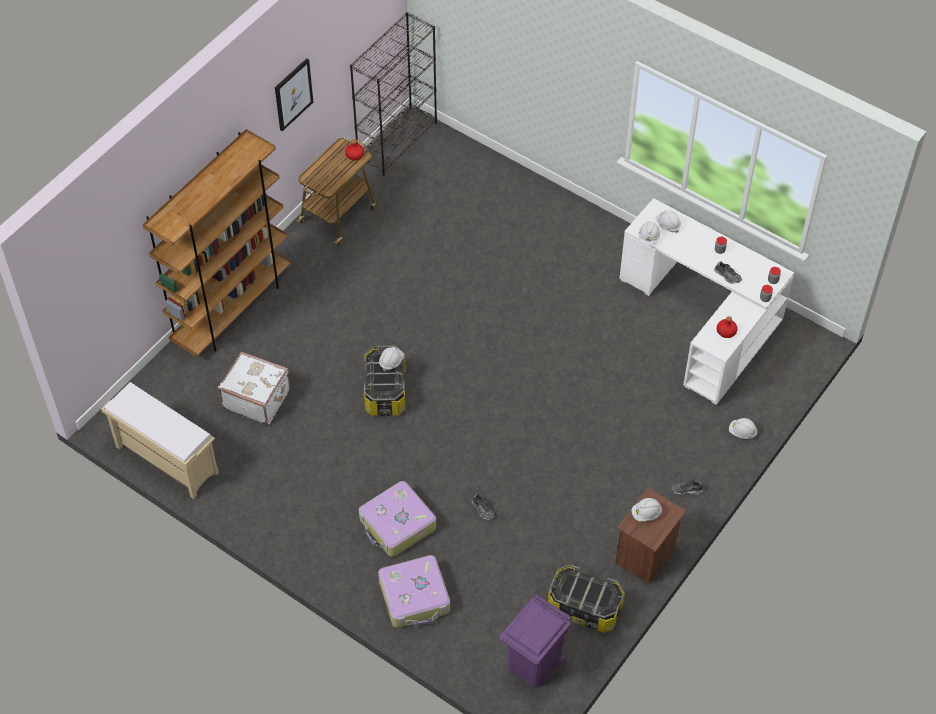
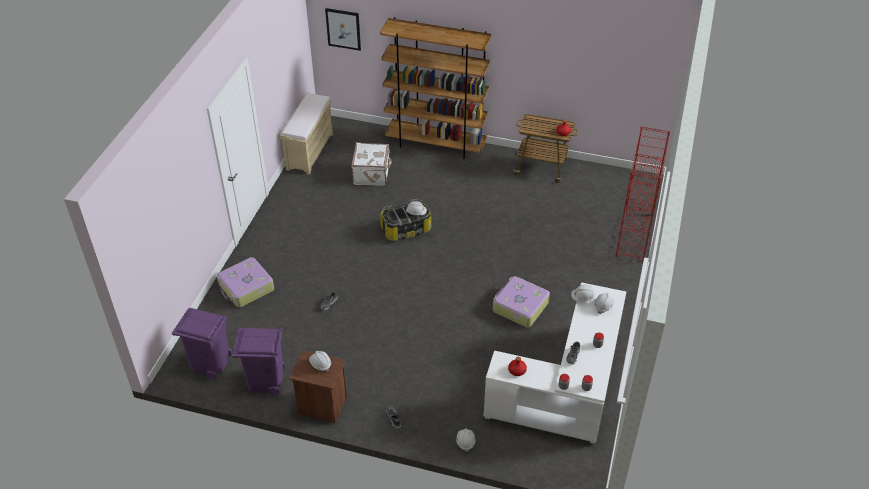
camera: 70 degrees right, 10 degrees down
picture [275,58,313,131] -> picture moved to [325,8,361,51]
black bookcase [350,12,437,176] -> none
suitcase [359,481,436,557] -> suitcase moved to [493,276,550,328]
storage box [548,565,625,633] -> purple trash can [232,328,285,395]
none -> red bookcase [615,126,670,262]

